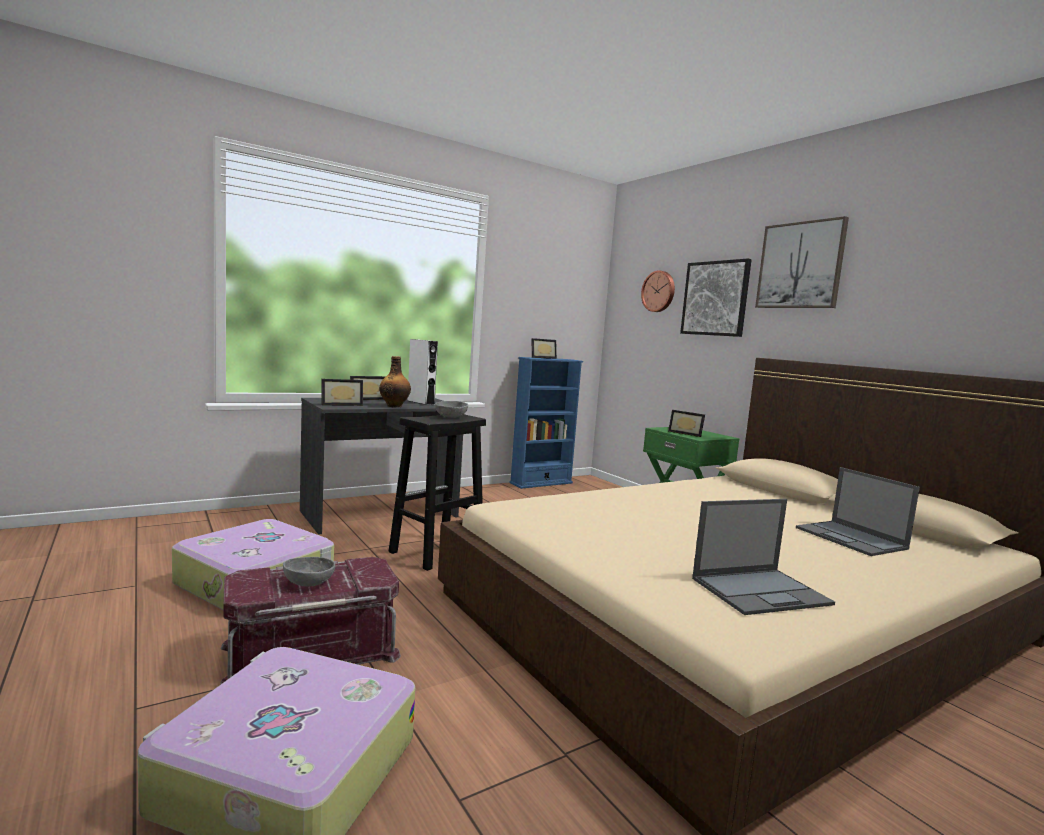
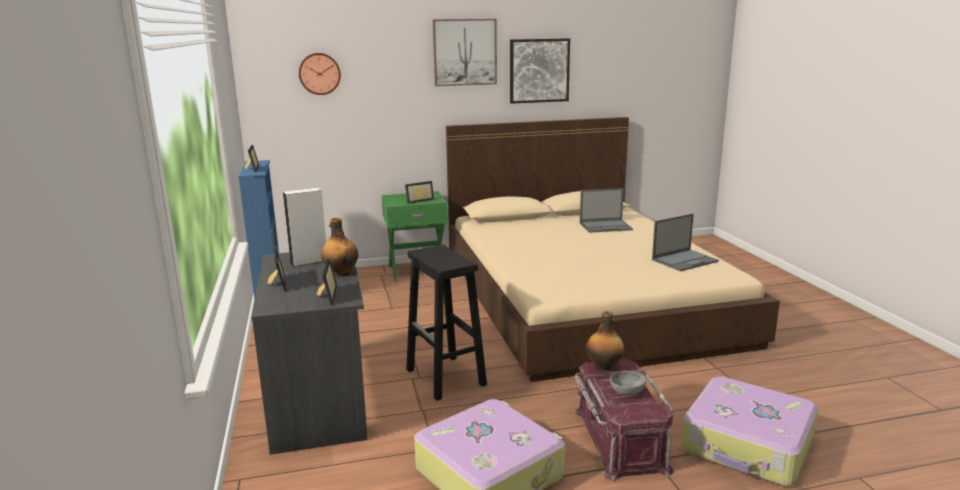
camera: 70 degrees left, 10 degrees up
grey bowl [435,401,468,418] -> none
picture [680,259,752,337] -> picture moved to [510,38,570,104]
laptop [692,499,835,615] -> laptop turned 60 degrees clockwise [652,214,719,271]
none -> bottle [586,311,624,371]

